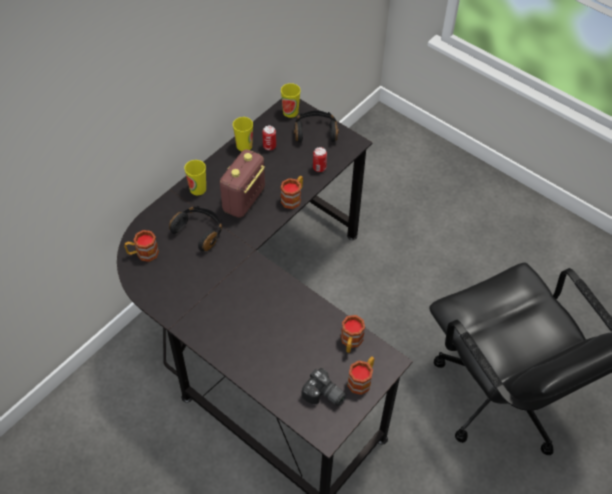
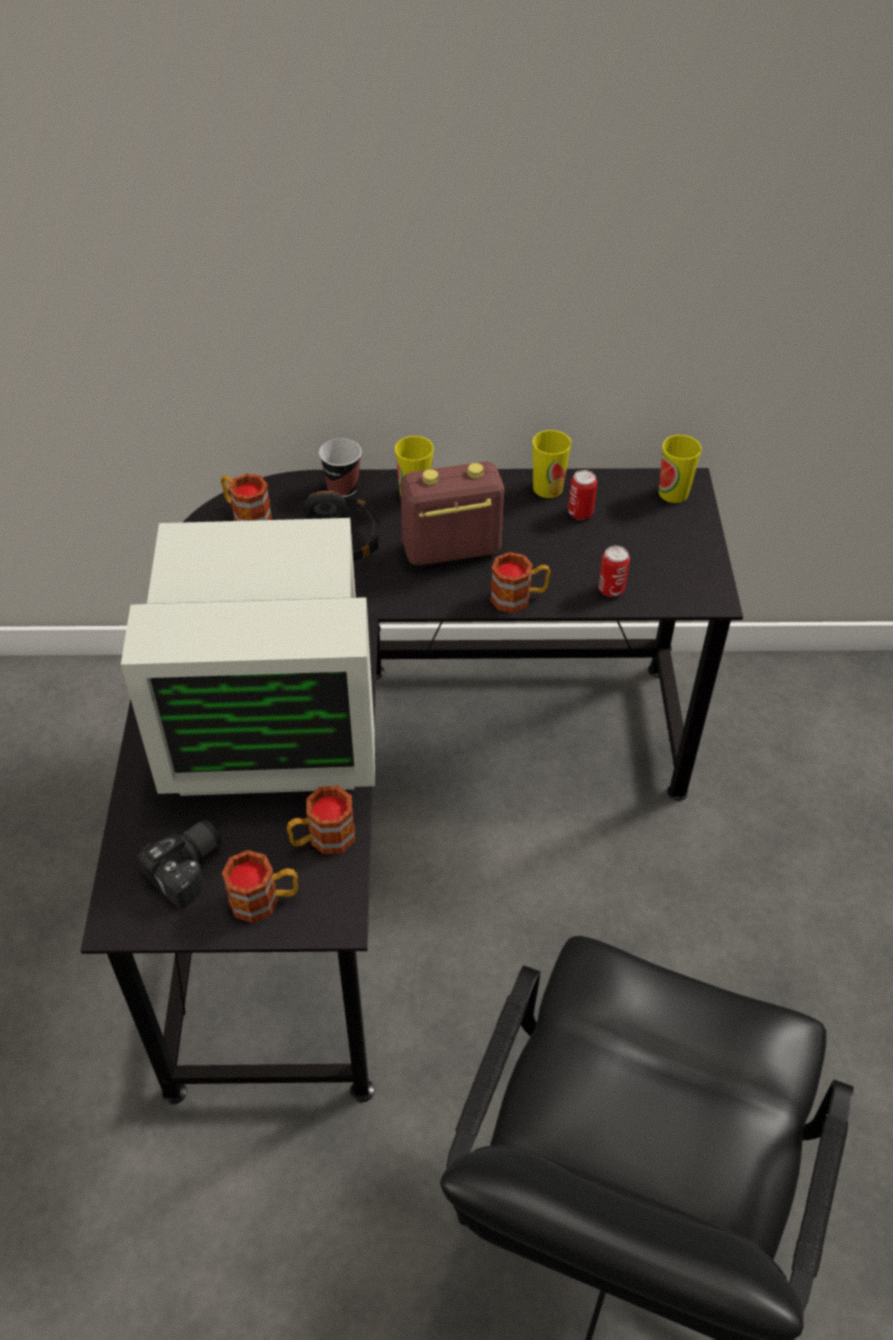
camera: 50 degrees right, 5 degrees down
black headphones [294,110,339,143] -> none
camera [302,368,347,406] -> camera turned 135 degrees counterclockwise [136,819,222,909]
none -> monitor [121,518,375,796]
none -> cup [319,438,362,498]

